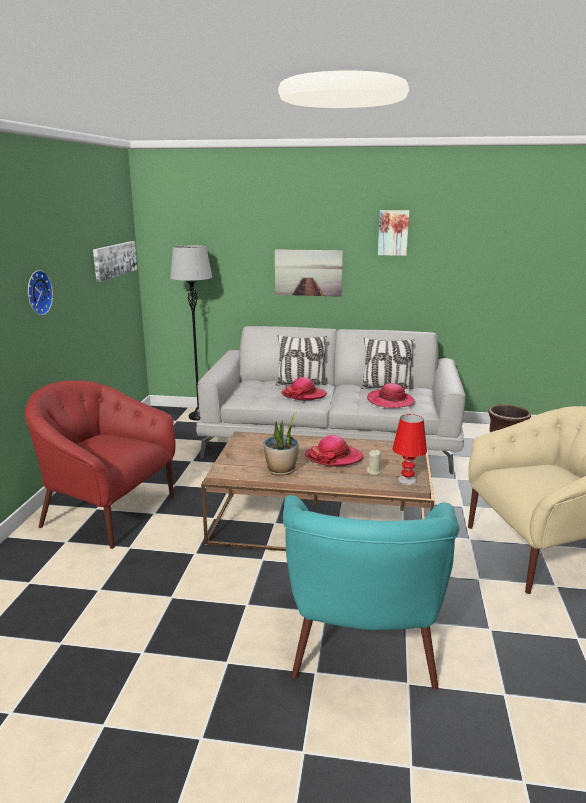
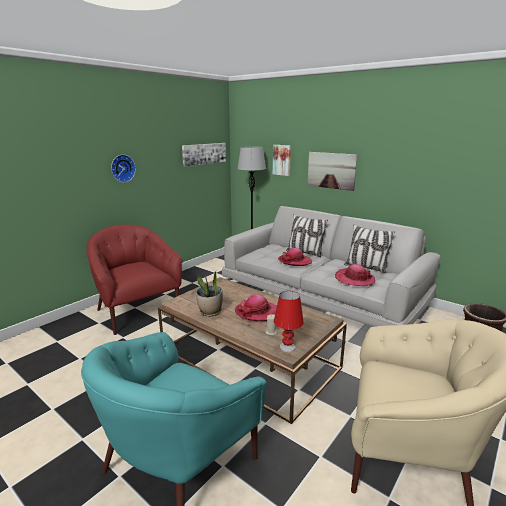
camera: 30 degrees right, 0 degrees up
picture [378,210,409,256] -> picture moved to [273,145,291,176]

